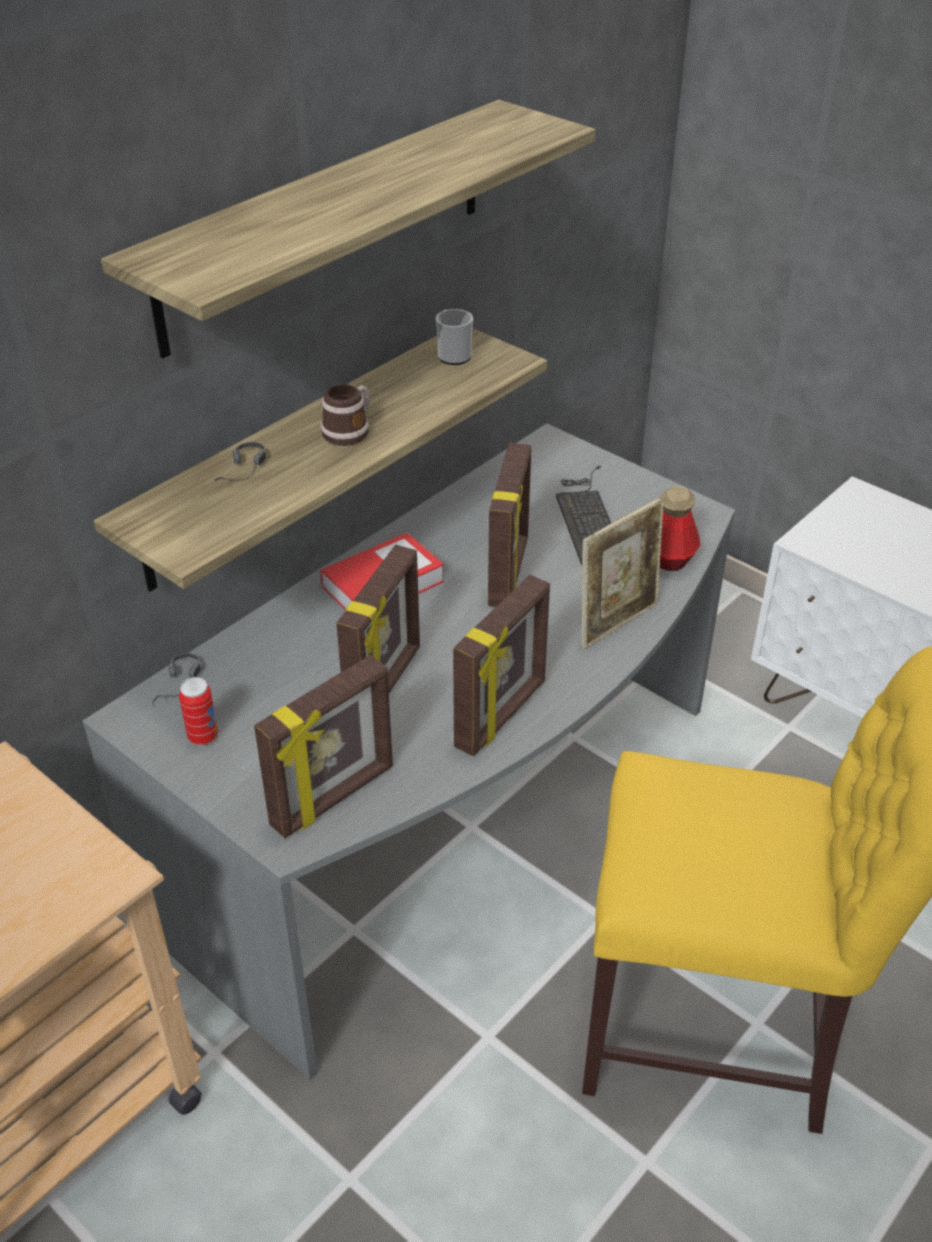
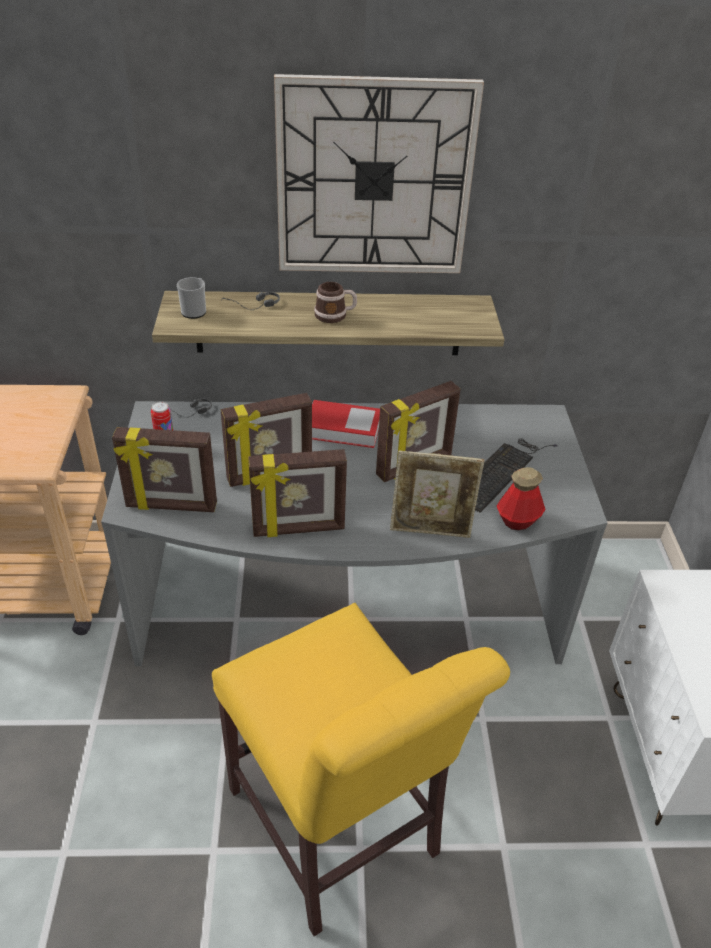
camera: 45 degrees right, 0 degrees up
shelf [101,100,596,358] -> wall clock [274,74,484,273]
mug [436,309,473,365] -> mug moved to [177,277,206,319]

